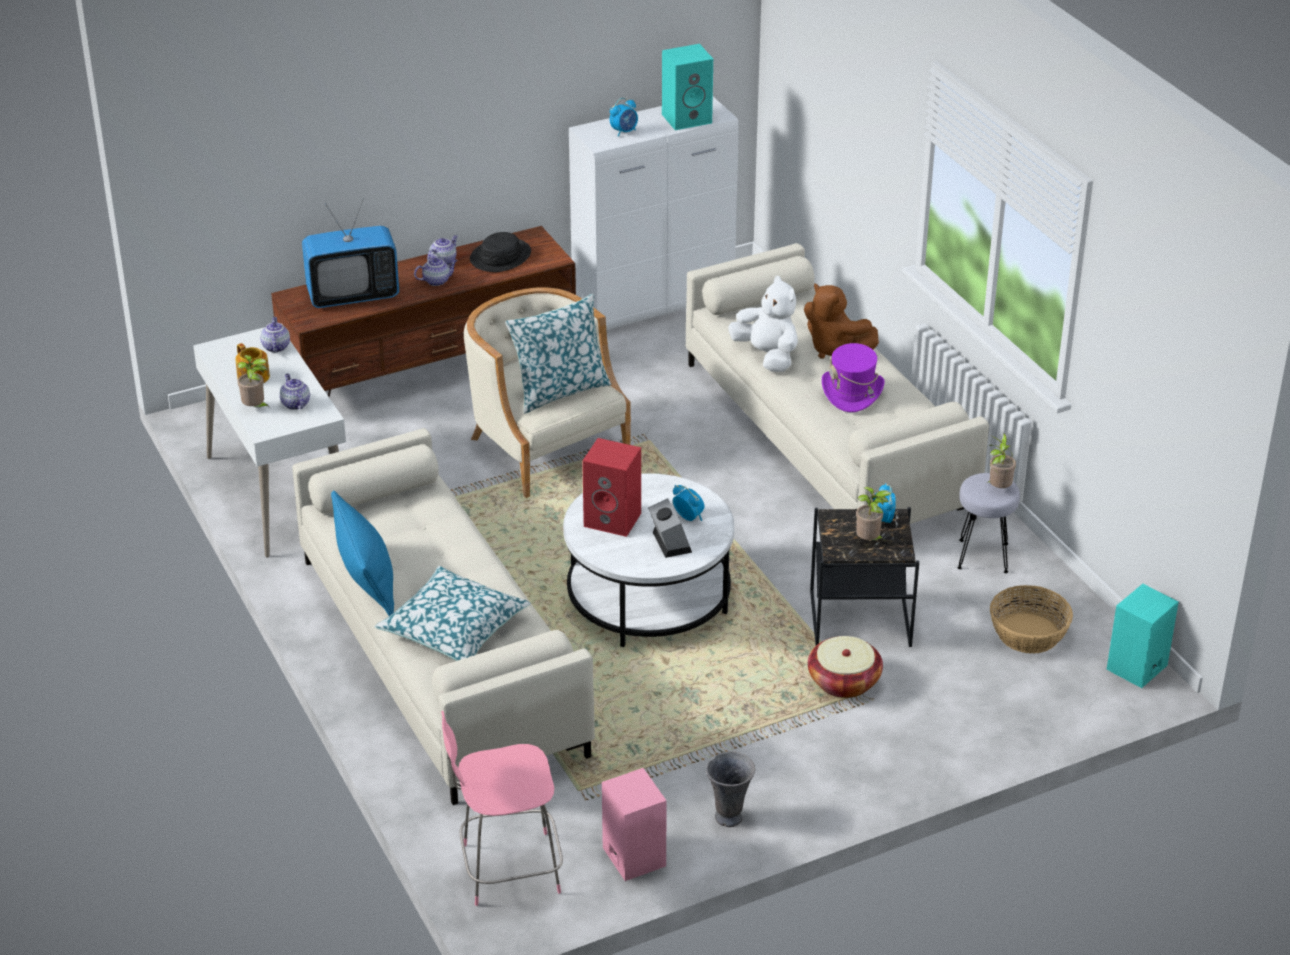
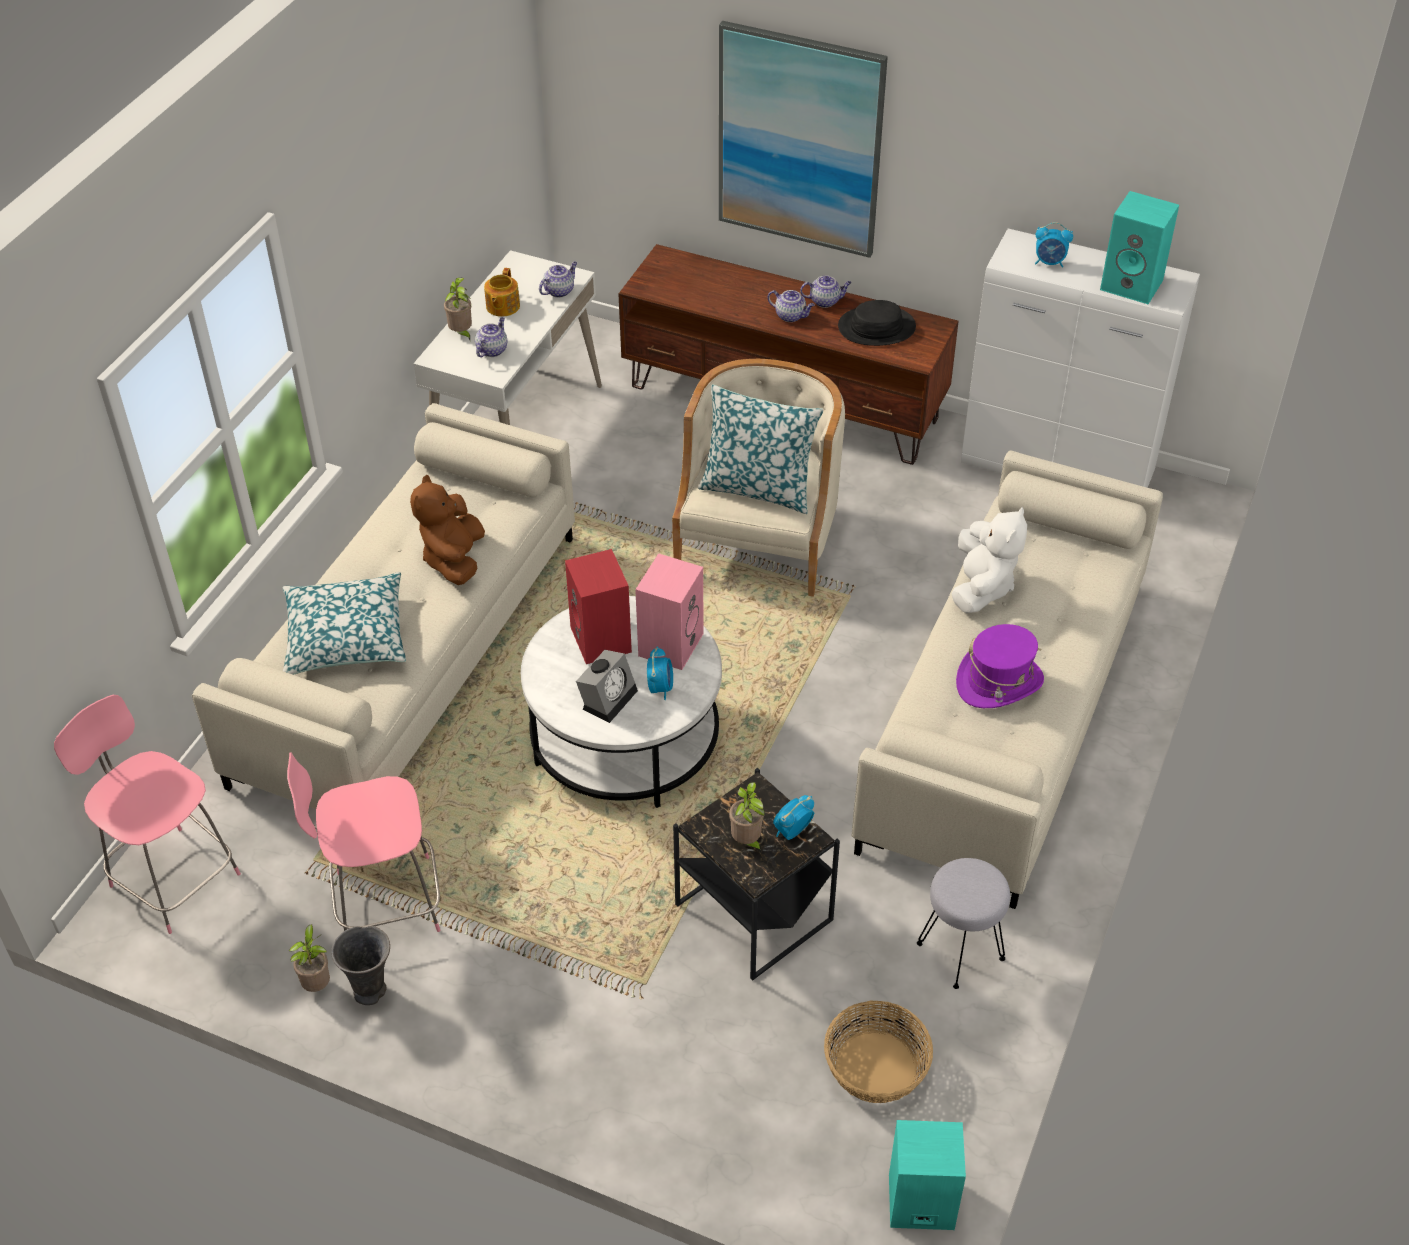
camera: 50 degrees right, 10 degrees up
television [302,198,399,308] -> none
blue pillow [331,491,394,616] -> none
pink speaker [602,768,667,881] -> pink speaker moved to [635,553,704,670]
brown plush toy [804,283,879,359] -> brown plush toy moved to [410,475,485,585]
basket [808,636,883,698] -> none
potted plant [988,434,1016,488] -> potted plant moved to [288,924,330,992]
none -> pink stool [287,752,440,932]
none -> picture [719,21,888,258]

